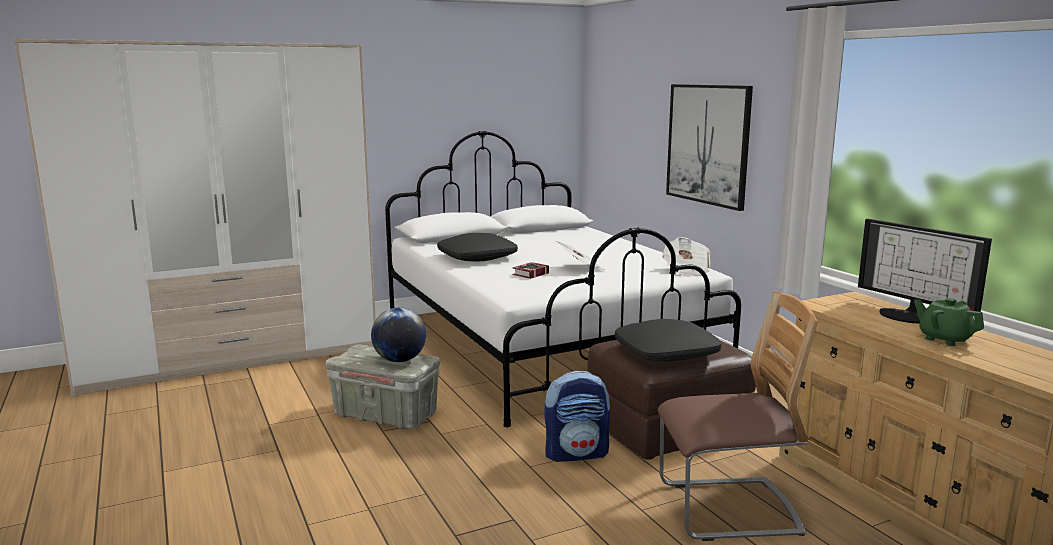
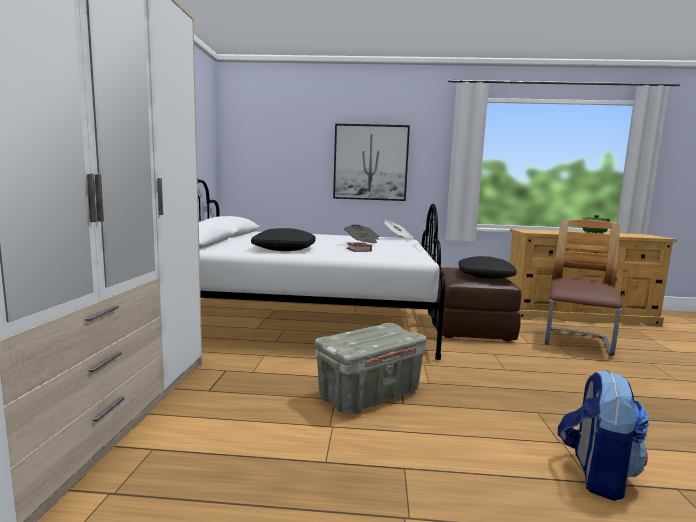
camera: 60 degrees left, 5 degrees down
globe [371,307,426,362] -> none
backpack [544,371,610,462] -> backpack moved to [558,369,649,501]
monitor [858,219,992,323] -> none

